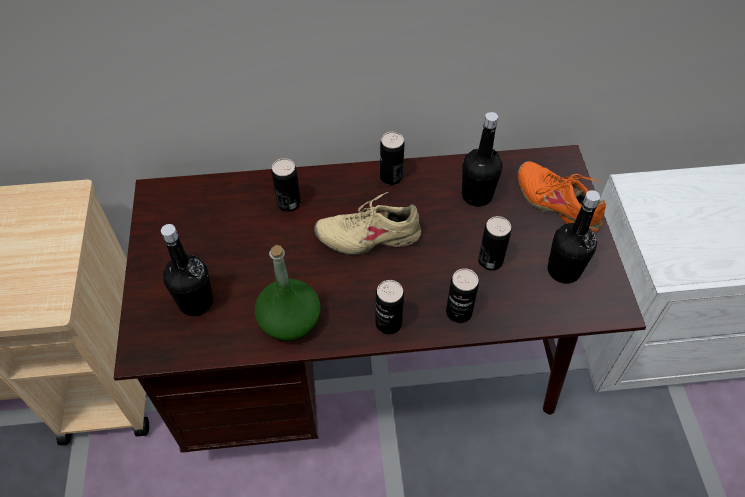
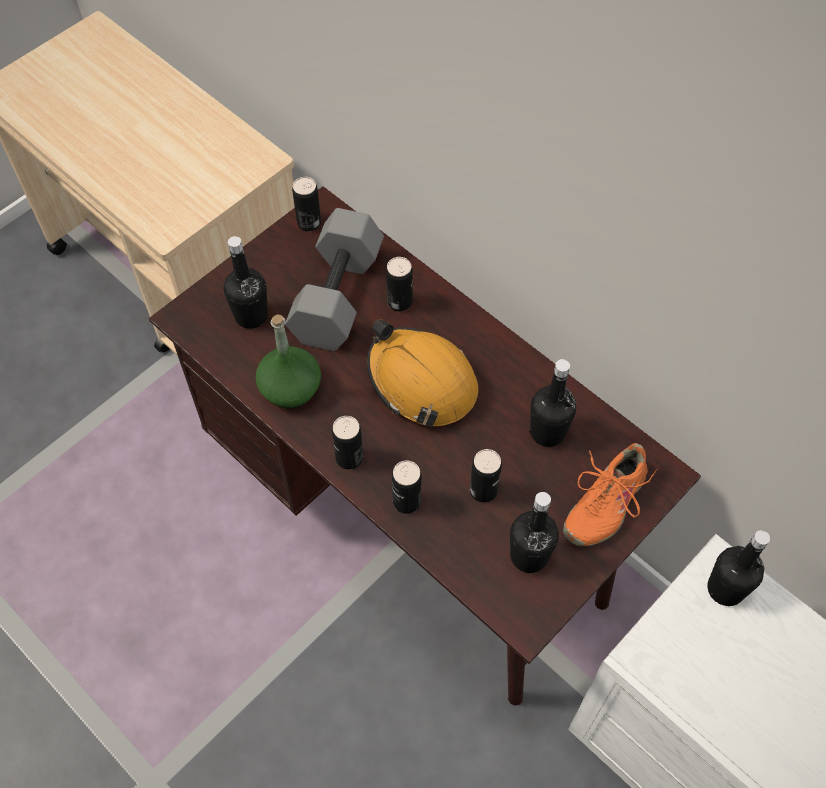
camera: 50 degrees right, 5 degrees up
beige shoe [314,192,421,255] -> orange hard hat [367,320,478,427]
can [380,132,405,185] -> can moved to [292,177,321,232]
orange shoe [518,161,606,233] -> orange shoe turned 150 degrees counterclockwise [563,443,658,546]
none -> grey dumbbell [285,208,384,351]
none -> black bottle [707,530,770,606]

